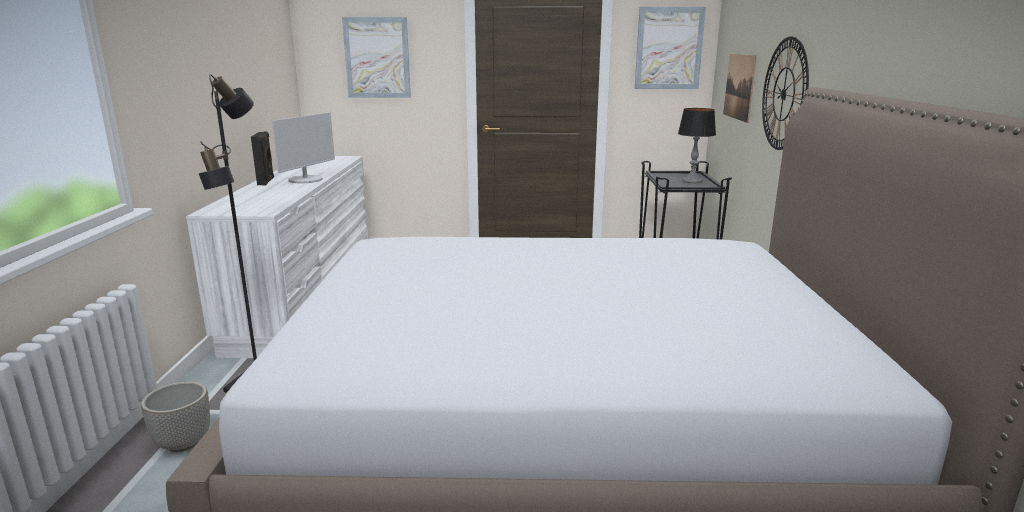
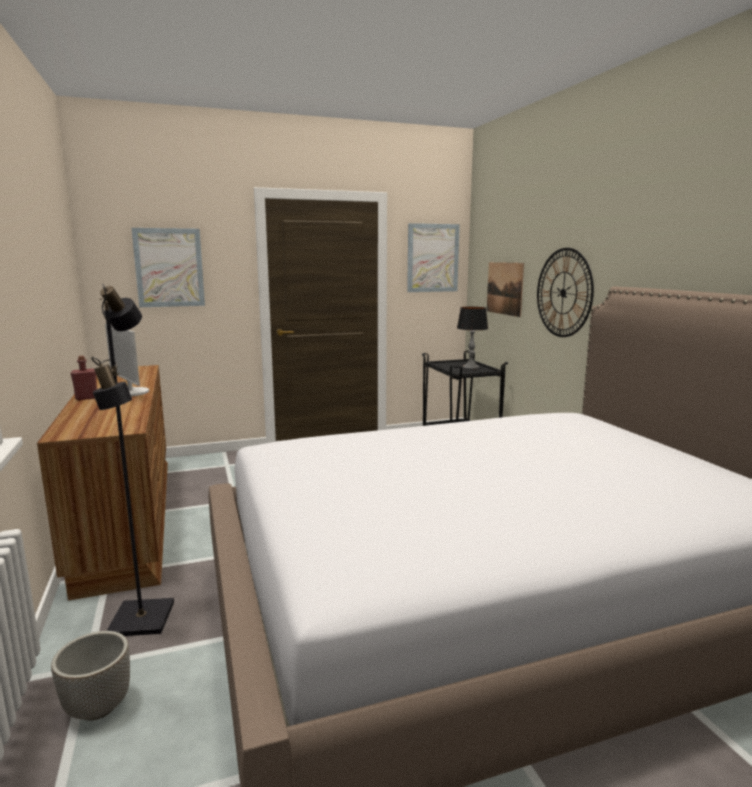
camera: 20 degrees left, 5 degrees down
white dresser [186,156,369,358] -> brown dresser [37,365,168,601]
black speaker [251,132,274,186] -> red bottle [70,356,97,400]
monitor [272,112,335,183] -> monitor turned 135 degrees clockwise [105,324,149,396]

